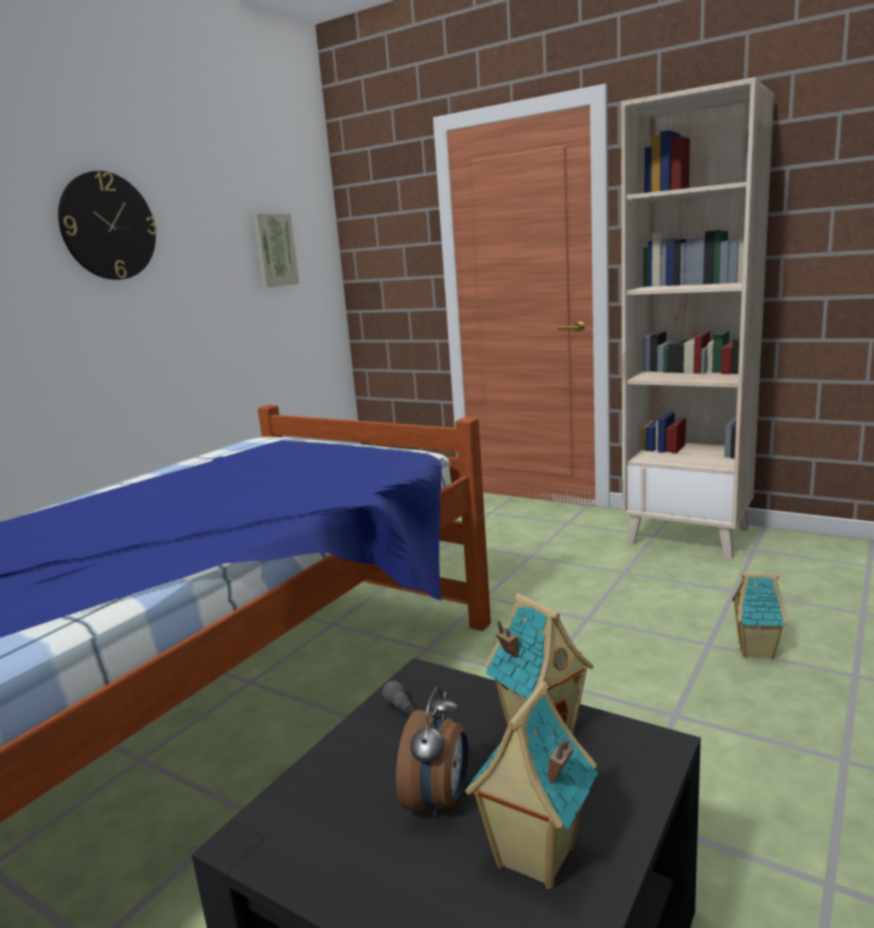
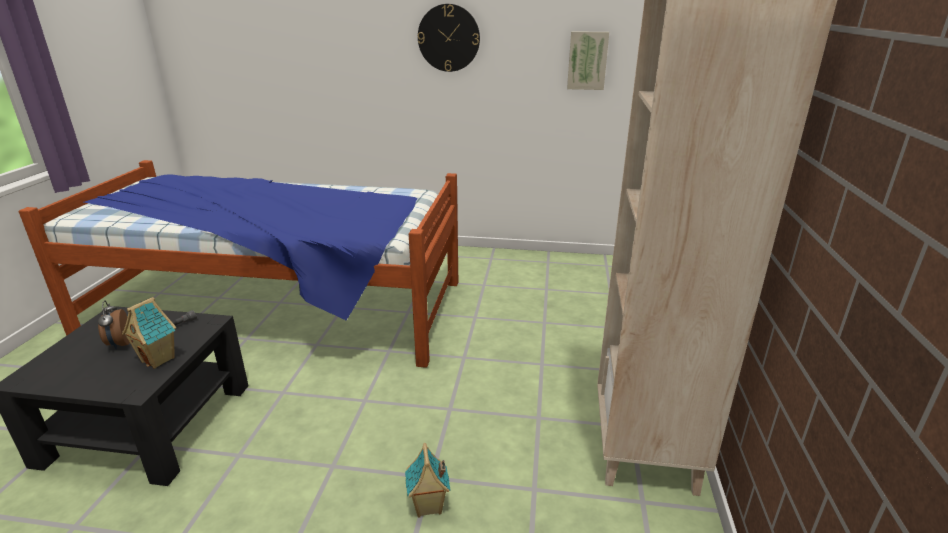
camera: 65 degrees right, 10 degrees up
alarm clock [396,687,468,819] -> alarm clock turned 75 degrees clockwise [98,300,130,350]
toy house [465,681,598,889] -> none

